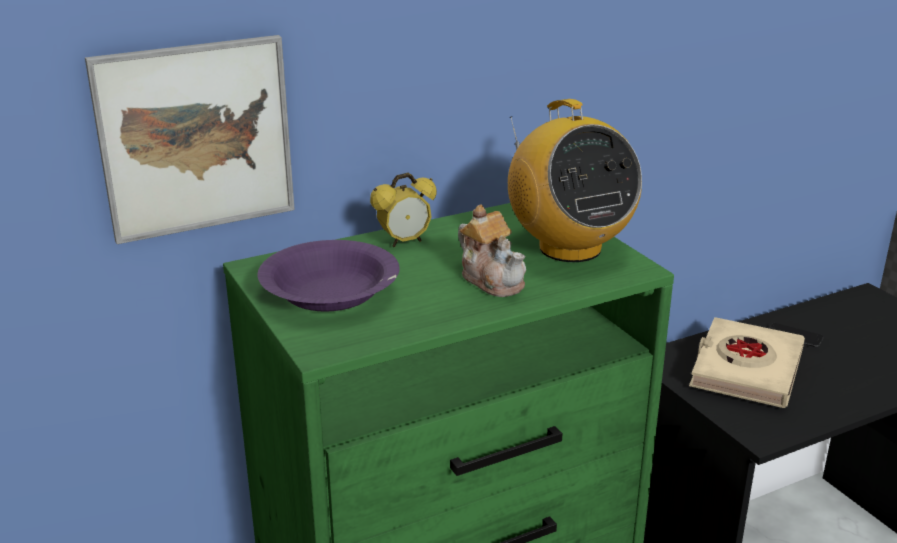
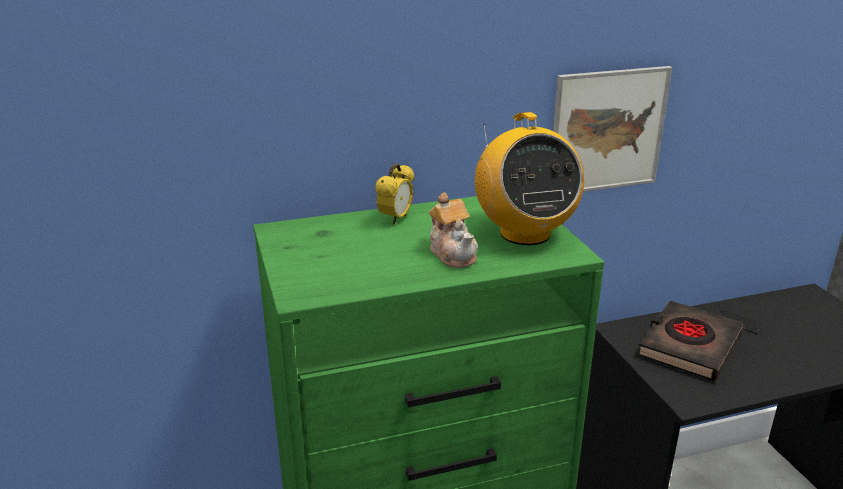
camera: 10 degrees right, 0 degrees up
picture [85,35,295,244] -> picture moved to [553,66,672,192]
purple bowl [257,240,400,311] -> none
alarm clock [370,173,437,247] -> alarm clock turned 45 degrees counterclockwise [375,163,414,225]
beige book [689,317,805,408] -> black book [637,301,744,381]

